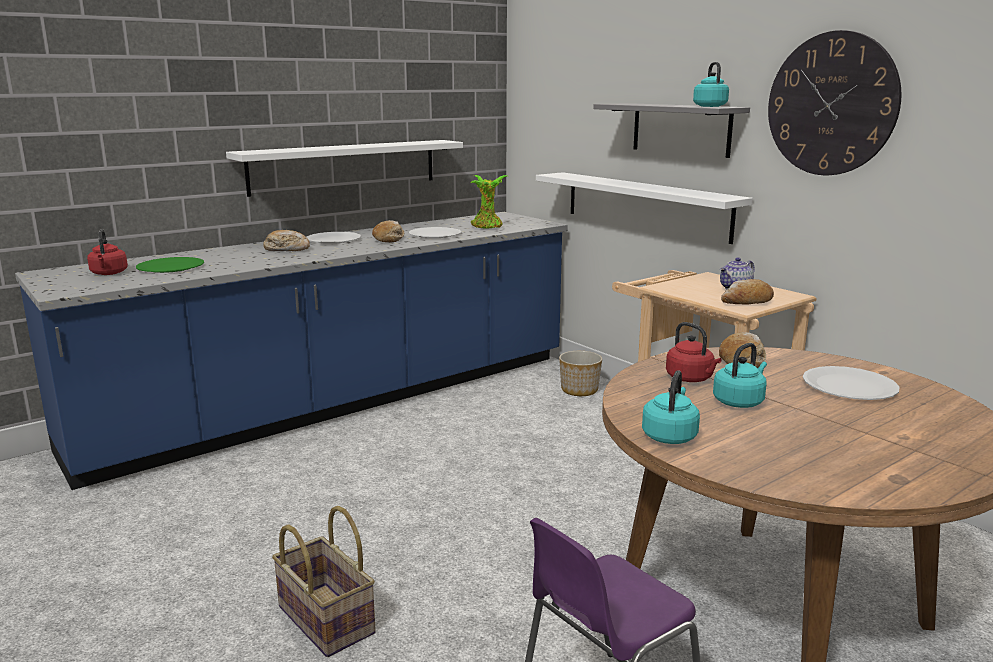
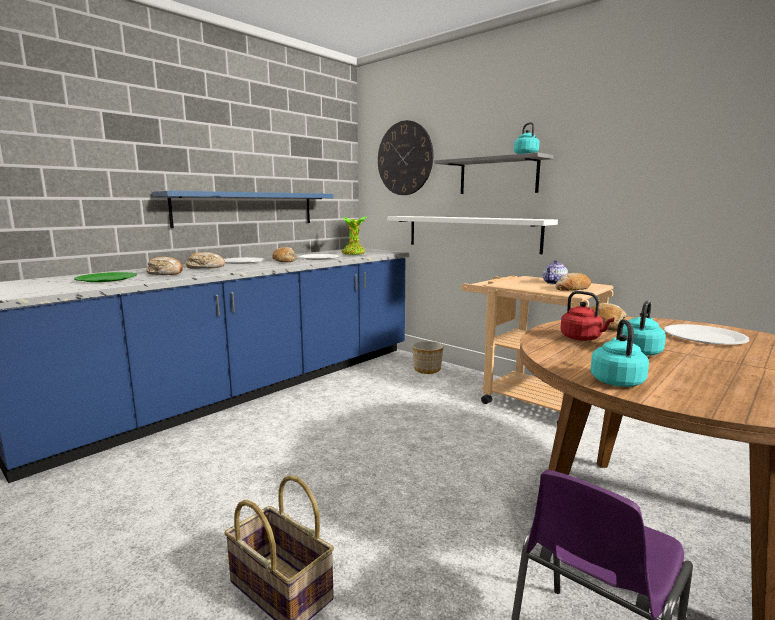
camera: 10 degrees left, 5 degrees down
red kettle [87,229,128,275] -> none
white shelf [226,140,463,197] -> blue shelf [153,191,333,228]
wall clock [768,30,902,175] -> wall clock moved to [378,120,433,195]
none -> bread [146,257,183,275]

